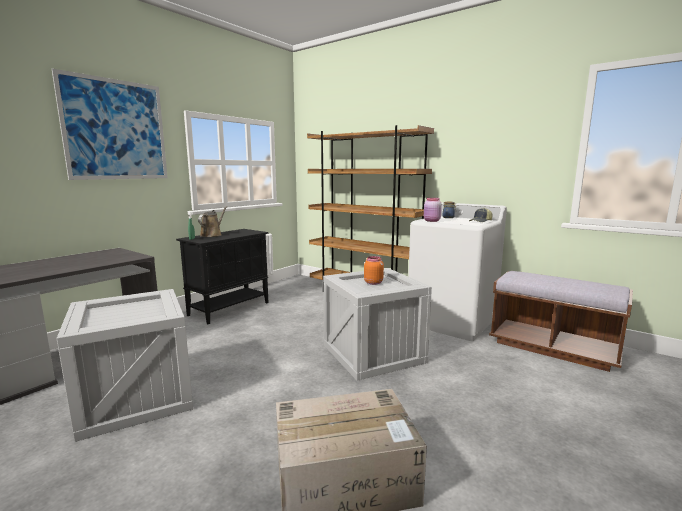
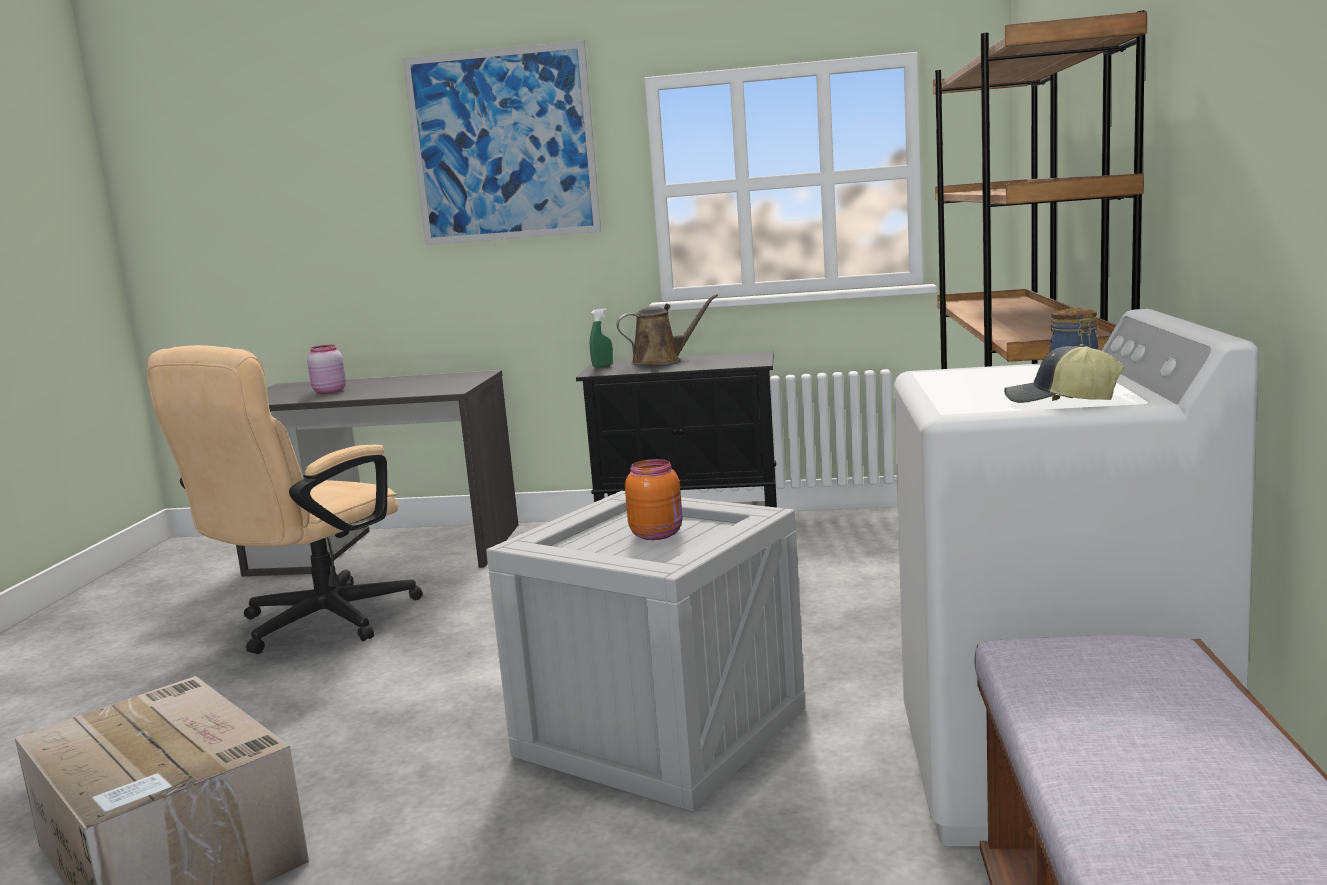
camera: 60 degrees right, 0 degrees up
crate [57,289,193,442] -> beige office chair [147,345,423,654]
pink jar [424,198,442,222] -> pink jar moved to [307,345,346,394]

